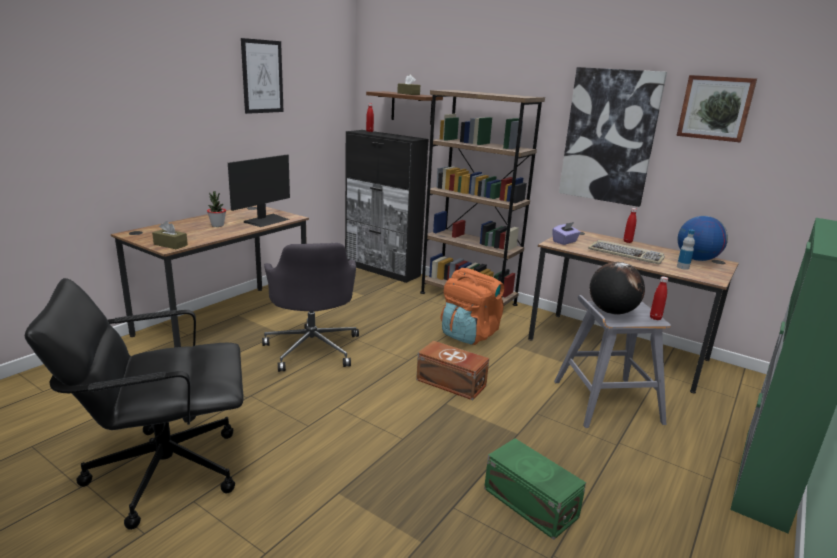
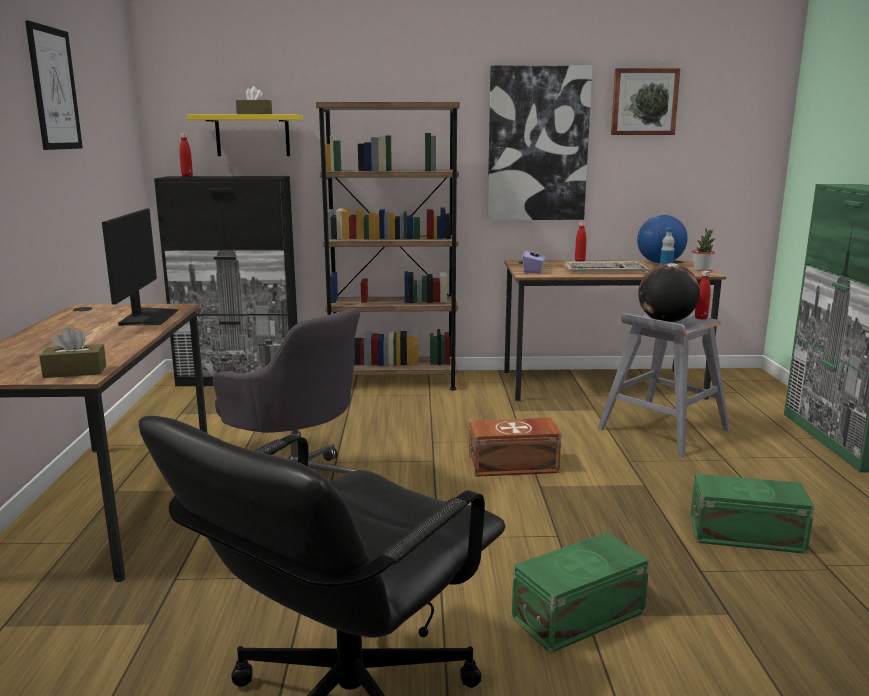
camera: 35 degrees left, 5 degrees down
potted plant [207,191,226,227] -> potted plant moved to [692,228,715,271]
brown shelf [366,91,443,125] -> yellow shelf [187,114,303,156]
orange backpack [441,268,504,345] -> none
none -> green storage box [512,532,650,654]

